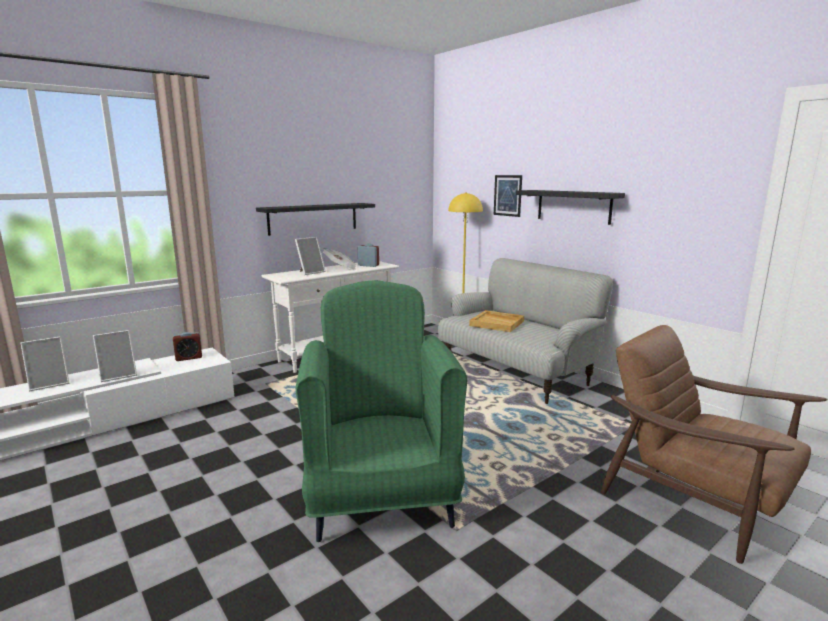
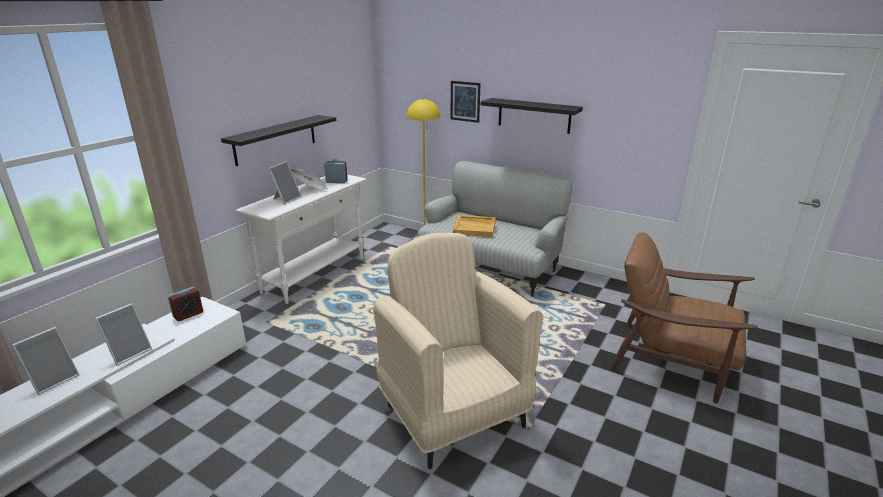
camera: 20 degrees left, 10 degrees up
green armchair [296,280,467,542] -> beige armchair [373,233,543,469]

